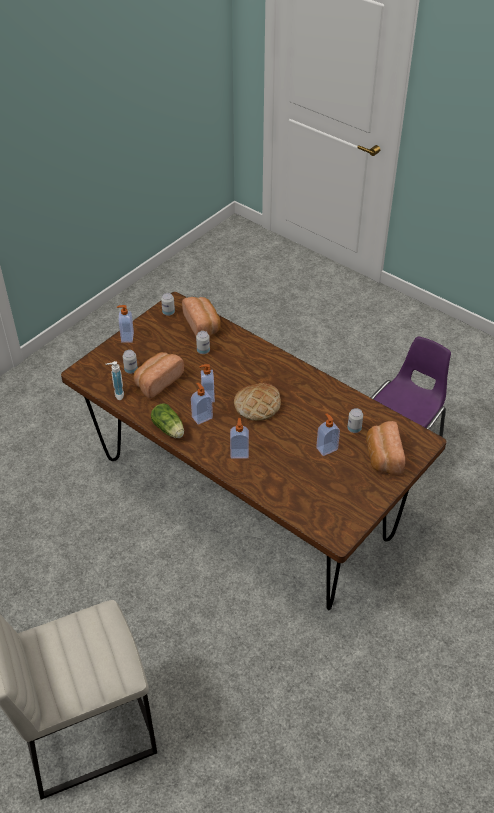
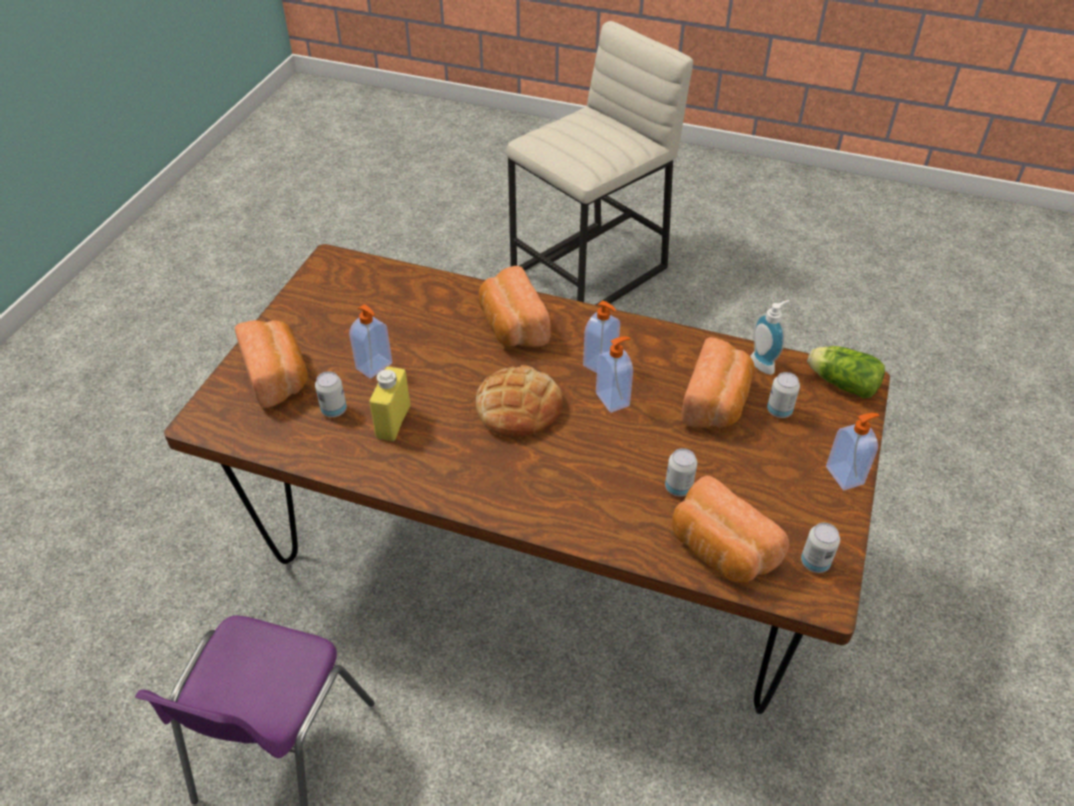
camera: 160 degrees right, 0 degrees up
lettuce [151,403,184,438] -> lettuce moved to [807,346,885,398]
soap dispenser [230,418,249,459] -> bread [479,266,551,347]
none -> yellow bottle [369,367,411,441]

